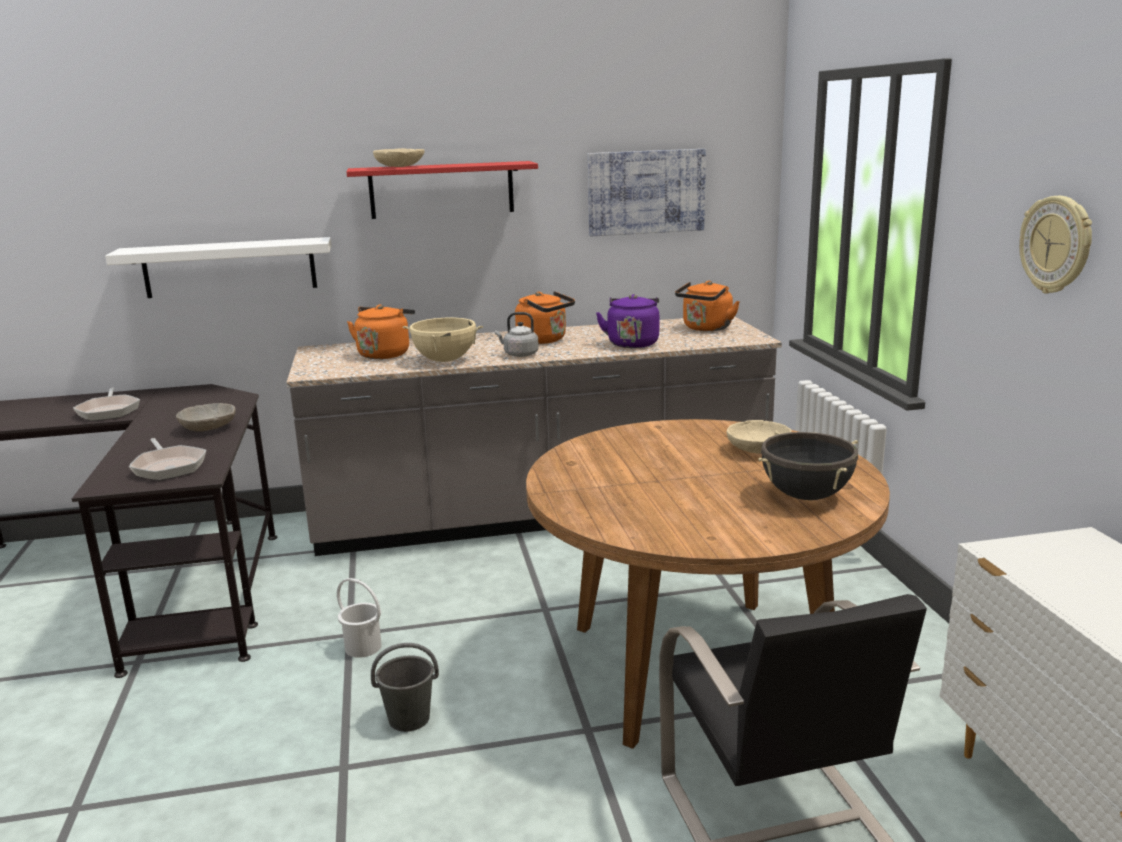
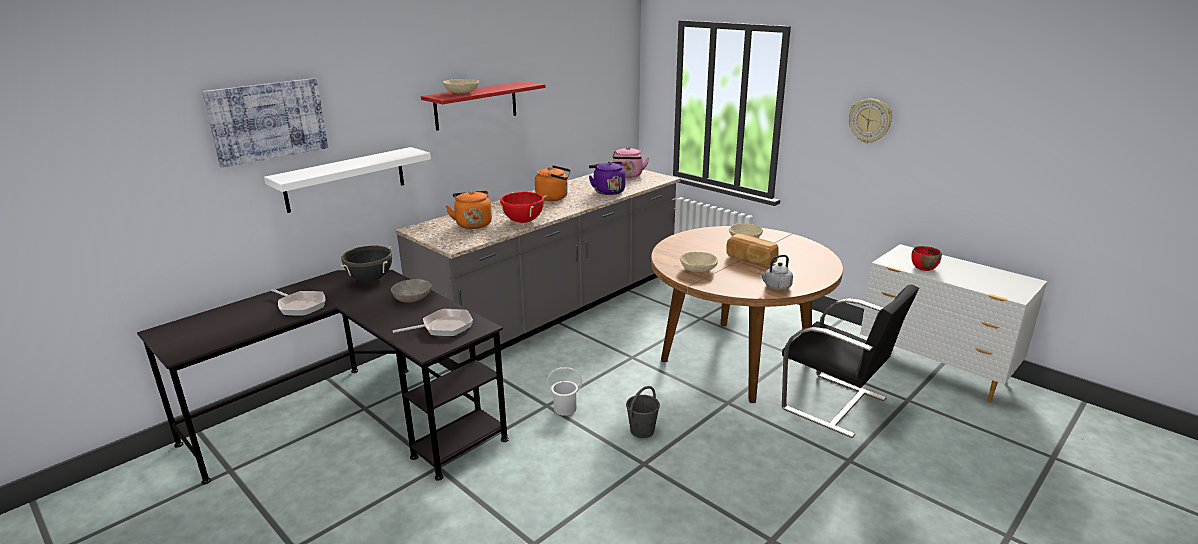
camera: 35 degrees left, 5 degrees up
frying pan [129,438,206,480] -> frying pan turned 45 degrees counterclockwise [393,309,473,336]
beige cooking pot [403,317,483,362] -> red cooking pot [496,192,547,223]
grey kettle [495,312,539,357] -> grey kettle moved to [759,255,793,290]
picture [588,149,706,236] -> picture moved to [202,78,328,168]
orange kettle [675,281,740,331] -> pink kettle [613,147,649,178]
black cooking pot [758,432,858,500] -> black cooking pot moved to [341,246,392,282]
none -> beige bowl [680,252,718,272]
none -> bread [726,233,779,267]
none -> red bowl [911,246,942,271]

